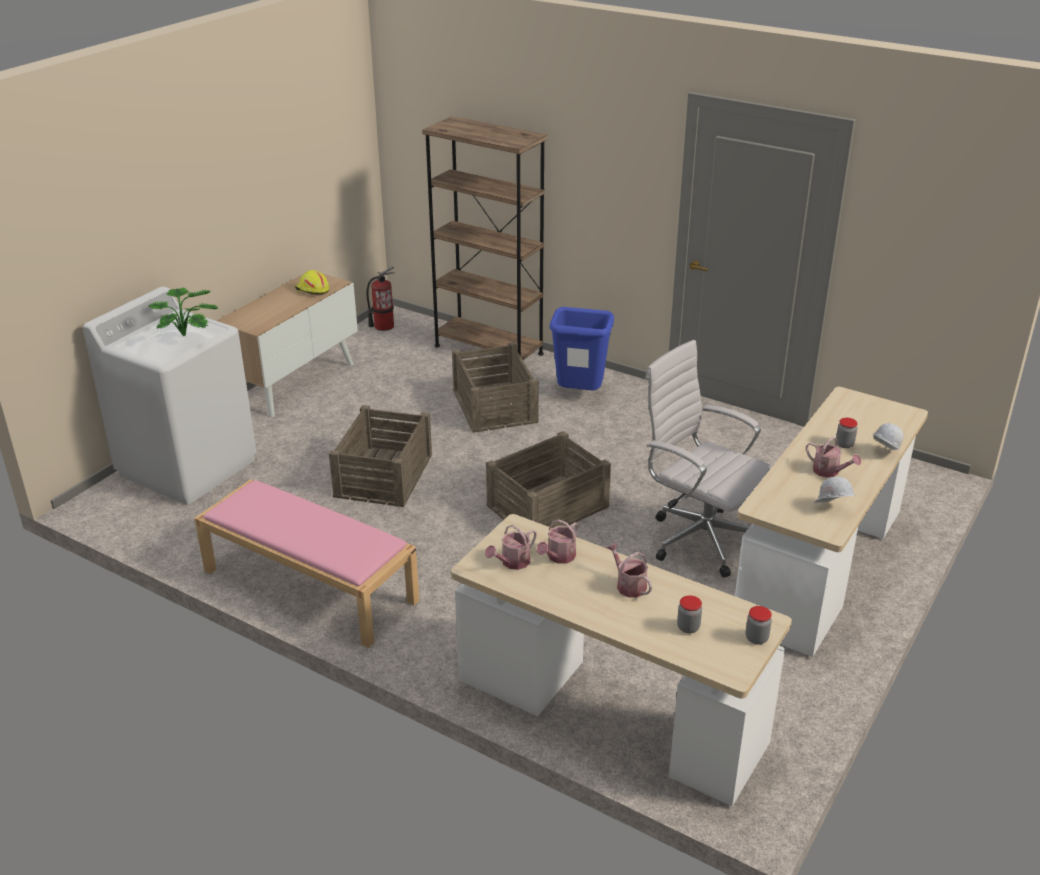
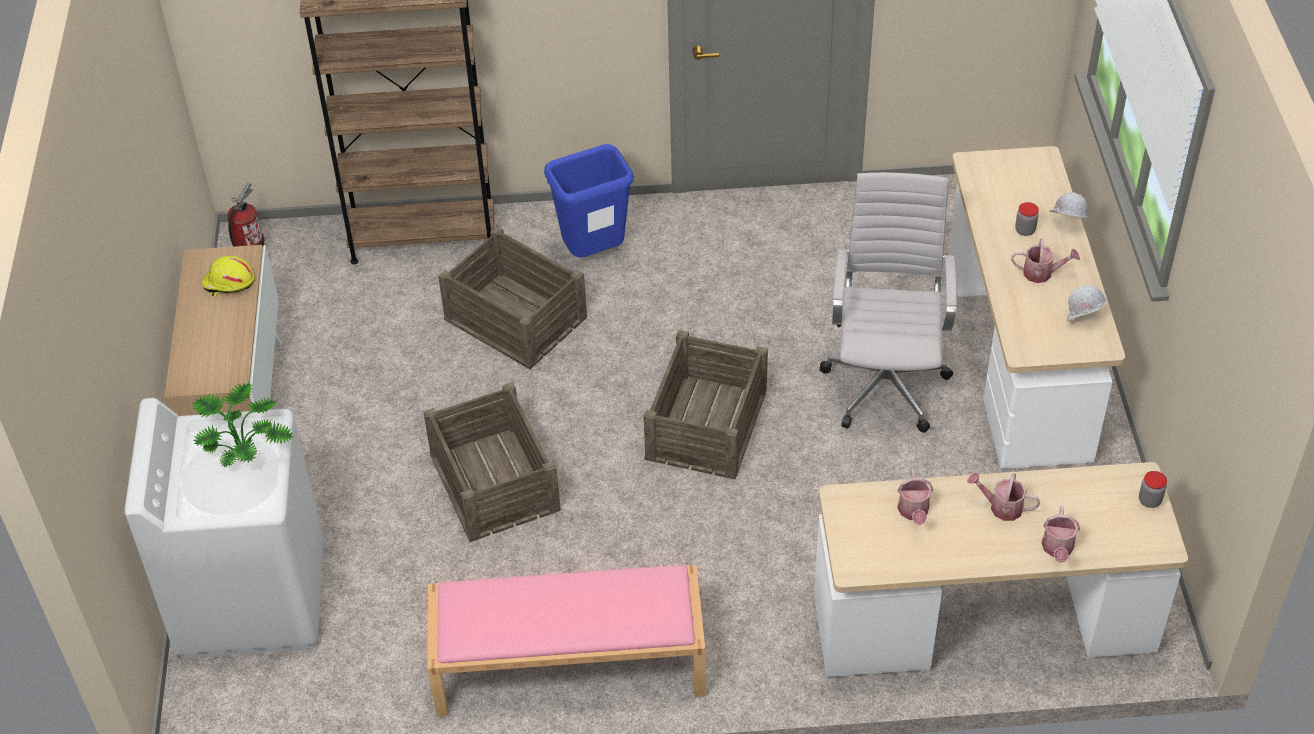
camera: 35 degrees left, 15 degrees up
watering can [485,525,537,570] -> watering can moved to [1042,506,1080,563]
white office chair [645,340,772,578] -> white office chair turned 90 degrees clockwise [820,172,957,433]
jar [677,595,702,633] -> none

